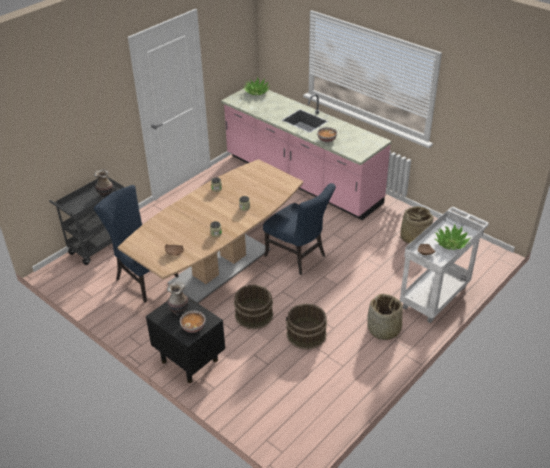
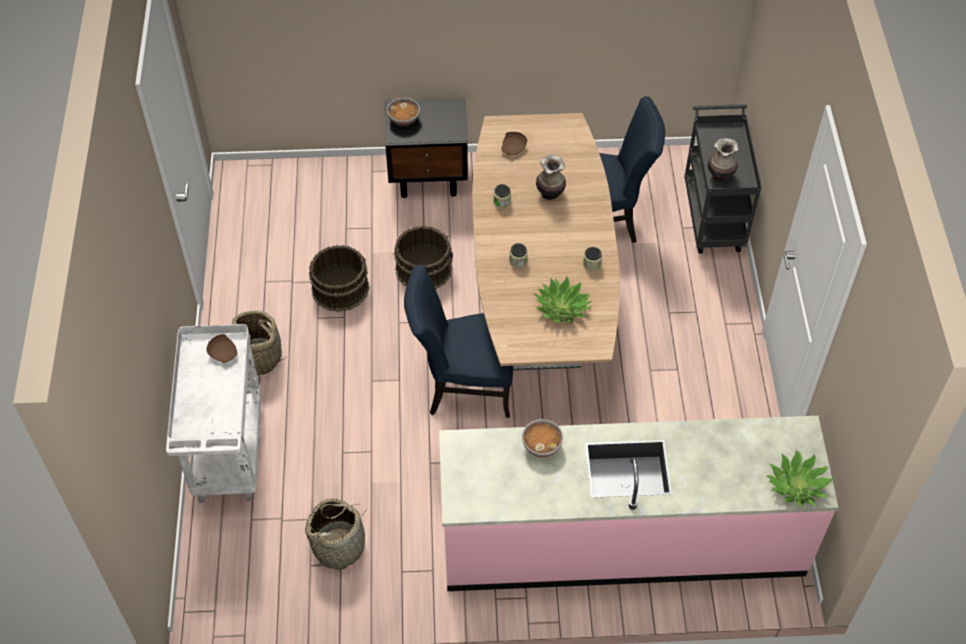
camera: 135 degrees right, 15 degrees up
vase [167,282,189,315] -> vase moved to [536,155,566,200]
potted plant [435,224,470,250] -> potted plant moved to [533,276,592,323]

